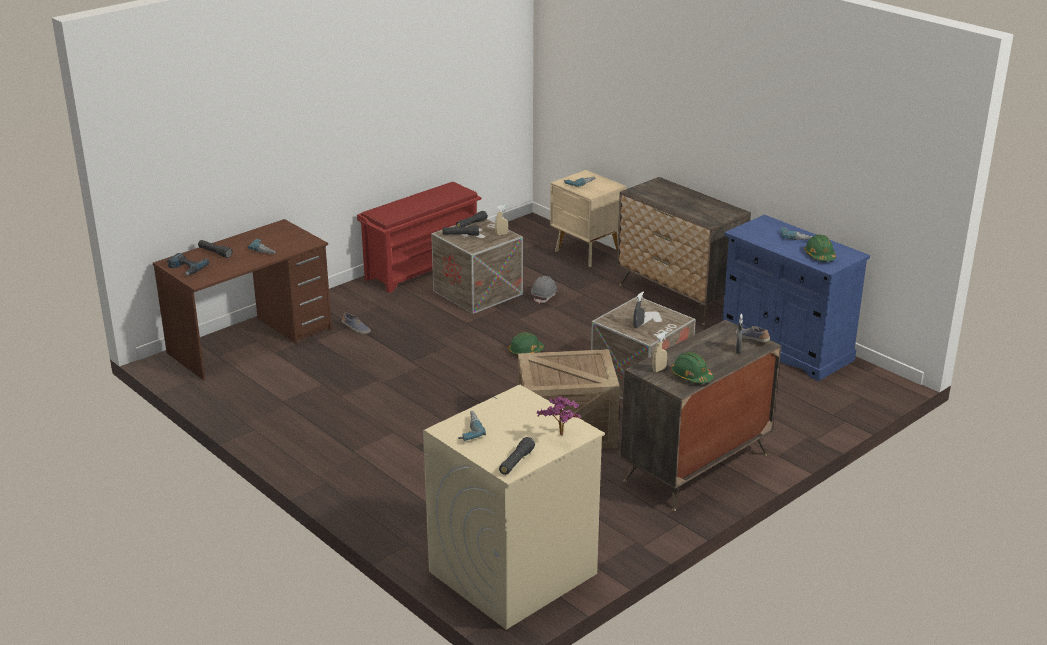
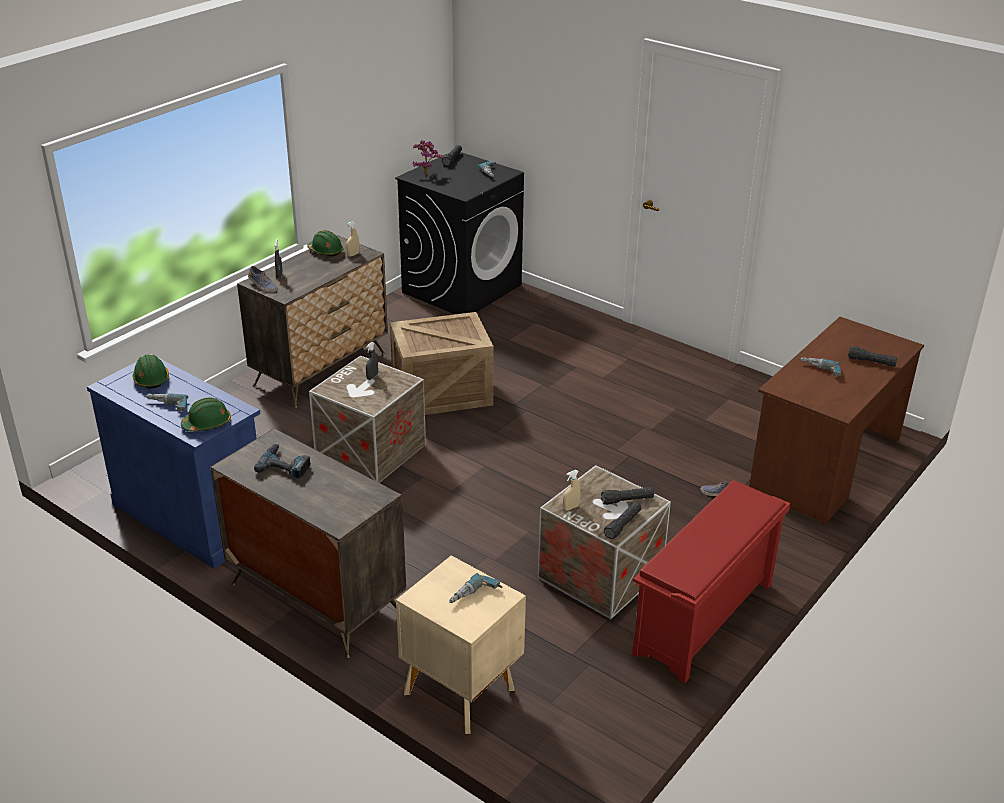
camera: 170 degrees right, 5 degrees up
power drill [167,253,209,276] -> power drill moved to [254,443,311,479]
beige washing machine [423,385,605,630] -> black washing machine [395,152,524,314]
green hard hat [508,332,545,355] -> green hard hat moved to [181,398,231,432]
grey hard hat [531,276,557,304] -> none

